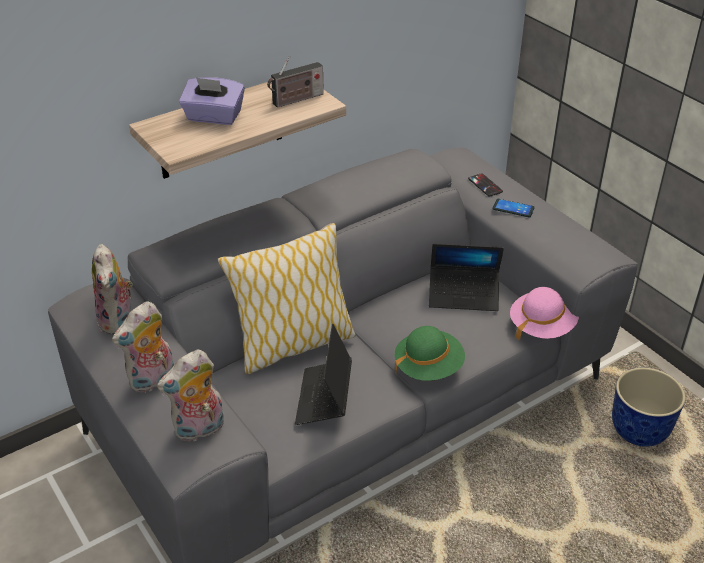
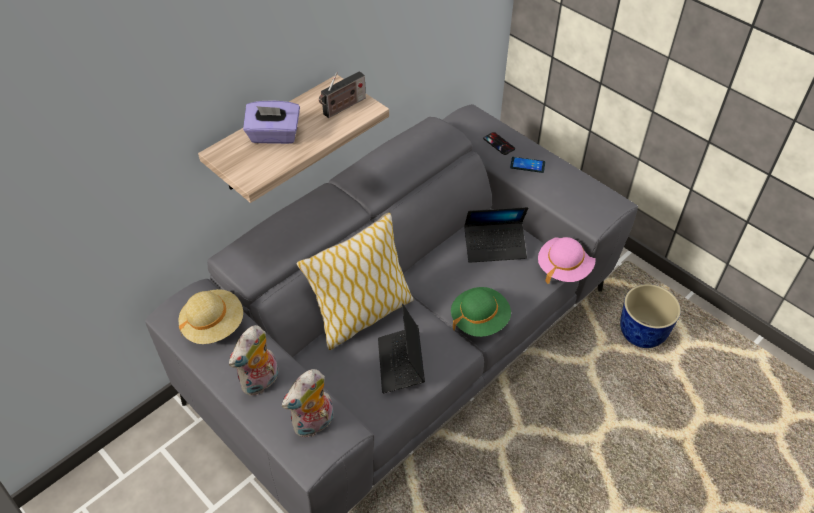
camera: 10 degrees left, 10 degrees up
plush toy [92,244,133,334] -> beige hat [178,289,243,344]

